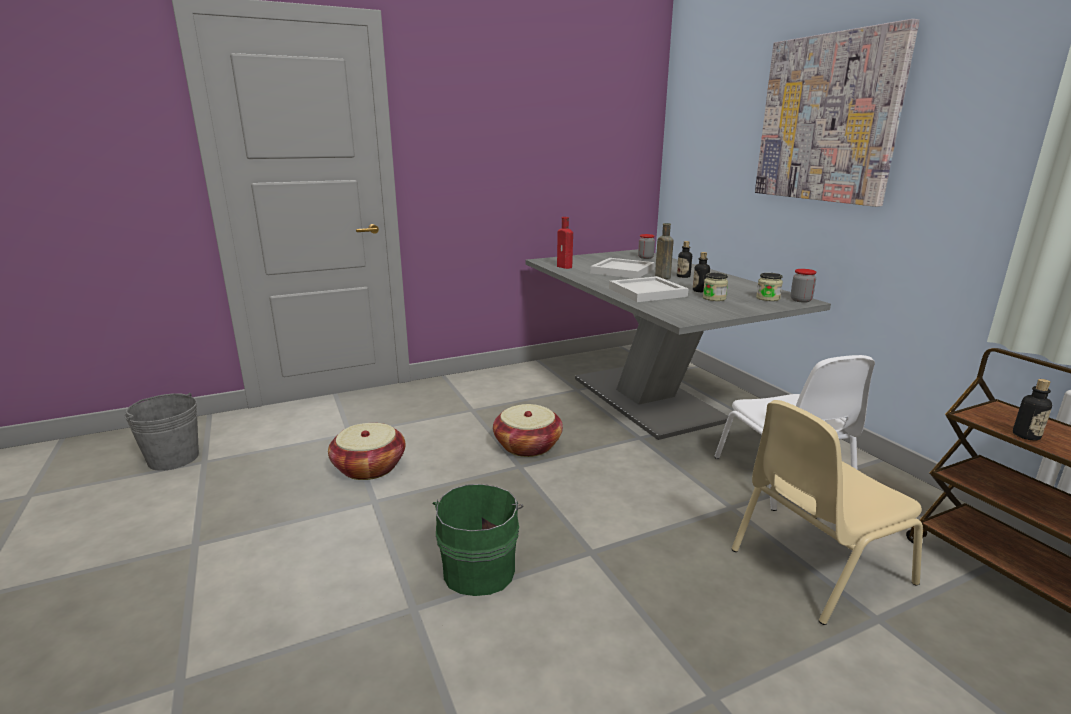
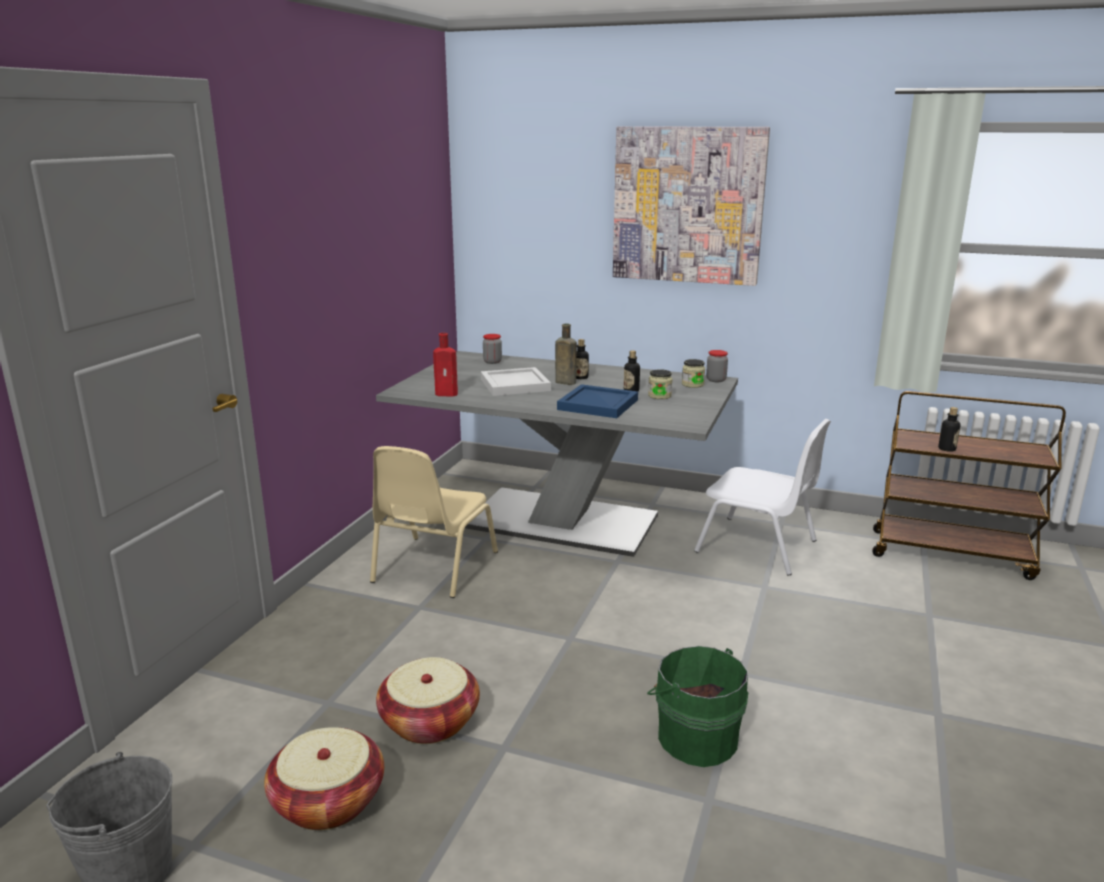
camera: 45 degrees left, 0 degrees up
basket [493,404,563,457] -> basket moved to [264,727,384,830]
white tray [609,276,688,302] -> blue tray [557,384,638,418]
beige chair [731,400,923,625] -> beige chair moved to [370,446,498,598]

